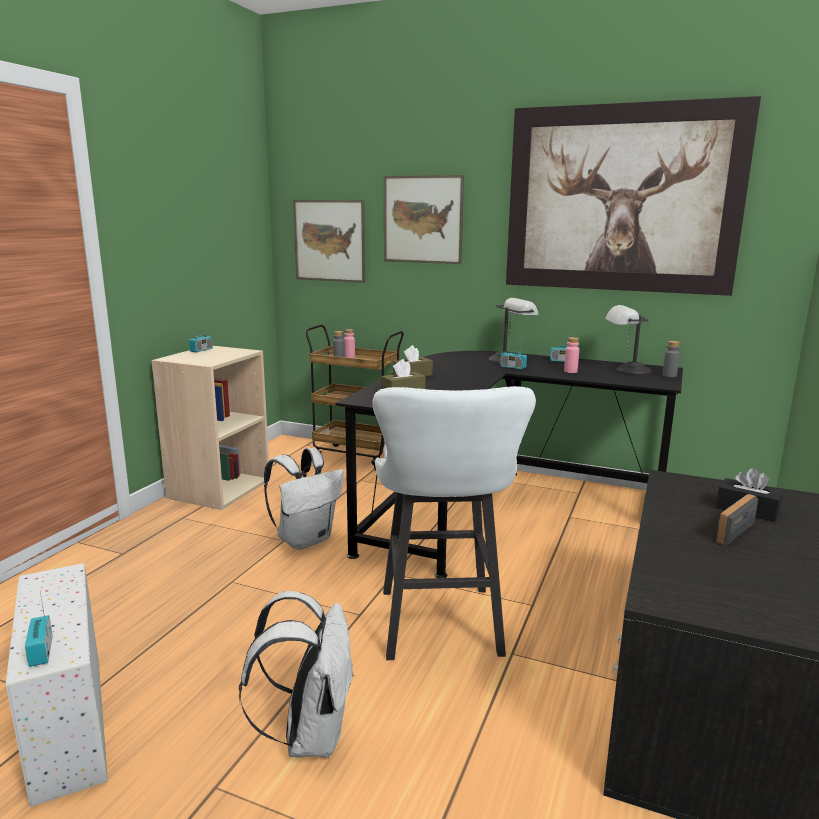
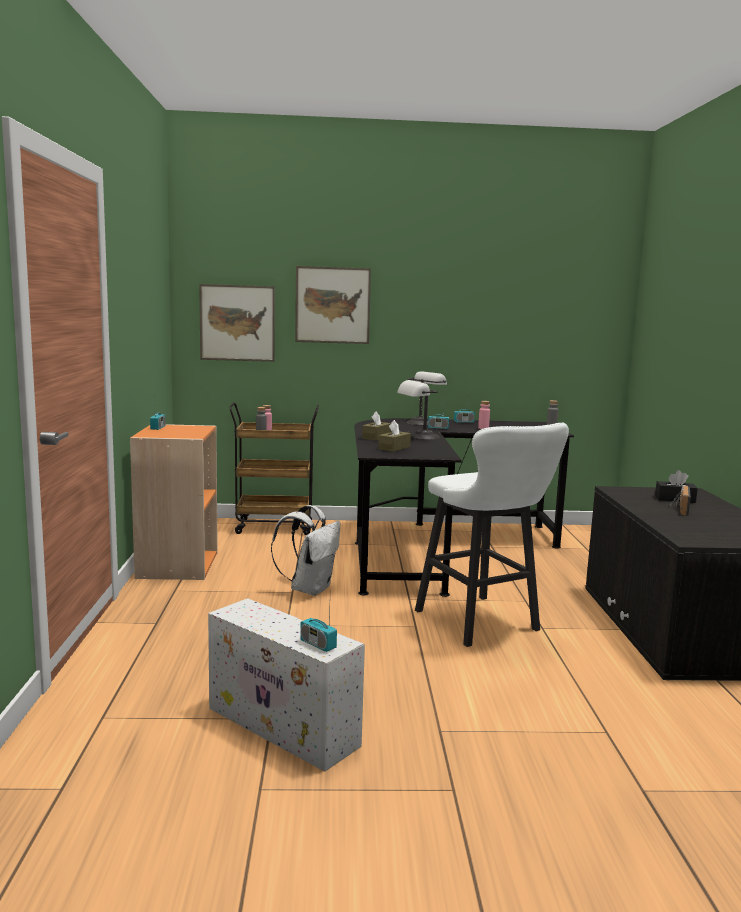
camera: 25 degrees left, 5 degrees down
beige bookcase [152,346,270,510] -> orange bookcase [130,424,218,580]
white backpack [239,591,355,757] -> none
picture [506,96,761,296] -> none
table lamp [605,305,651,374] -> table lamp moved to [397,380,439,440]

